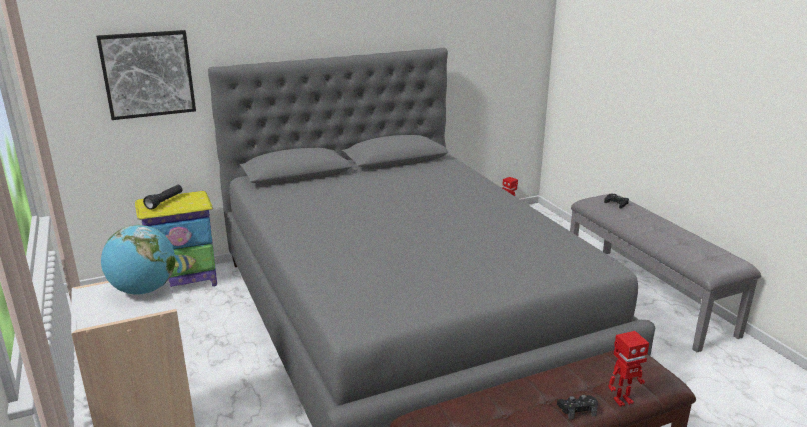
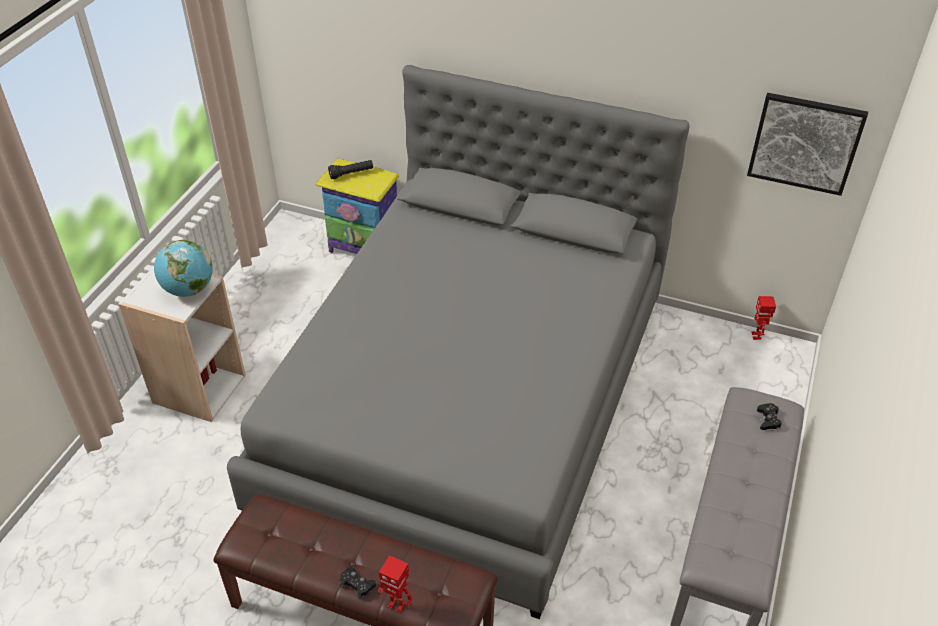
camera: 45 degrees right, 20 degrees up
picture [96,30,196,120] -> picture moved to [747,93,868,196]

